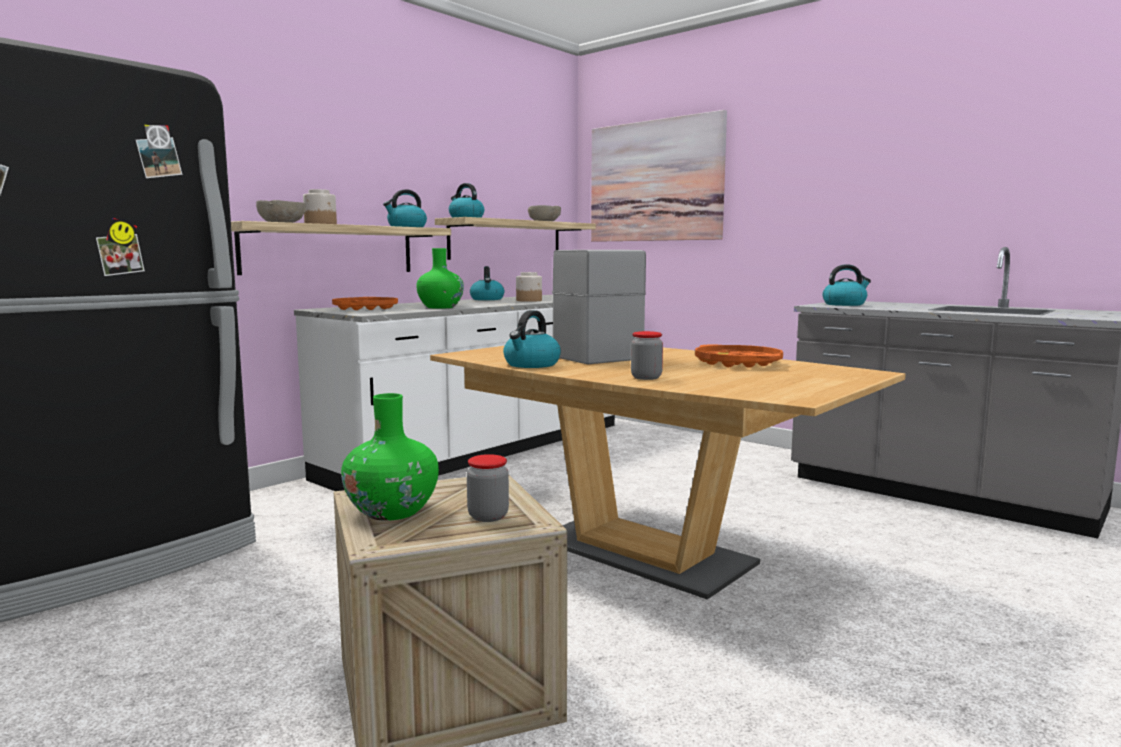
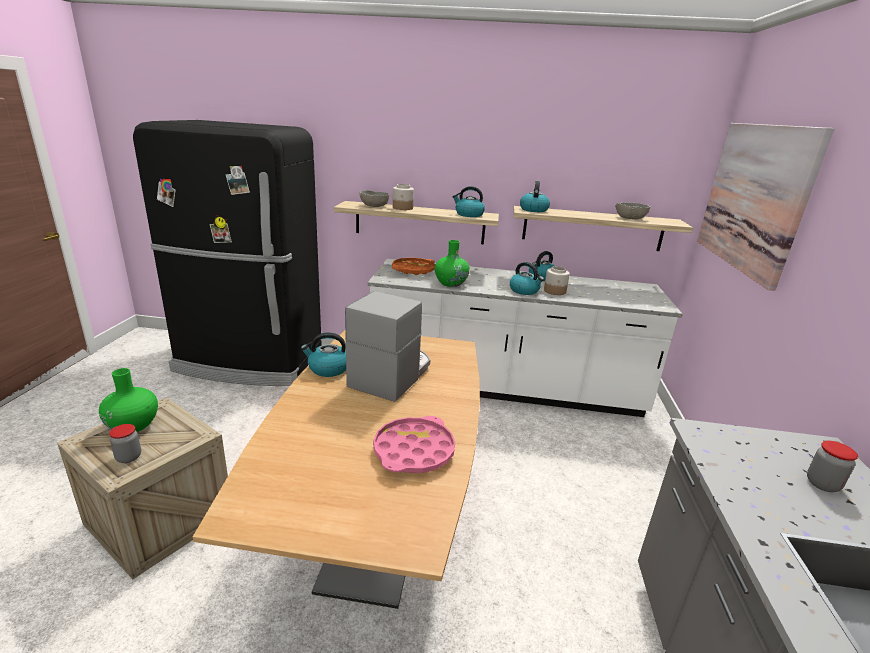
camera: 55 degrees right, 15 degrees up
jar [631,331,663,380] -> jar moved to [807,441,858,492]
orange tray [695,344,783,367] -> pink tray [373,416,455,473]
kettle [823,264,871,306] -> kettle moved to [510,262,544,295]

